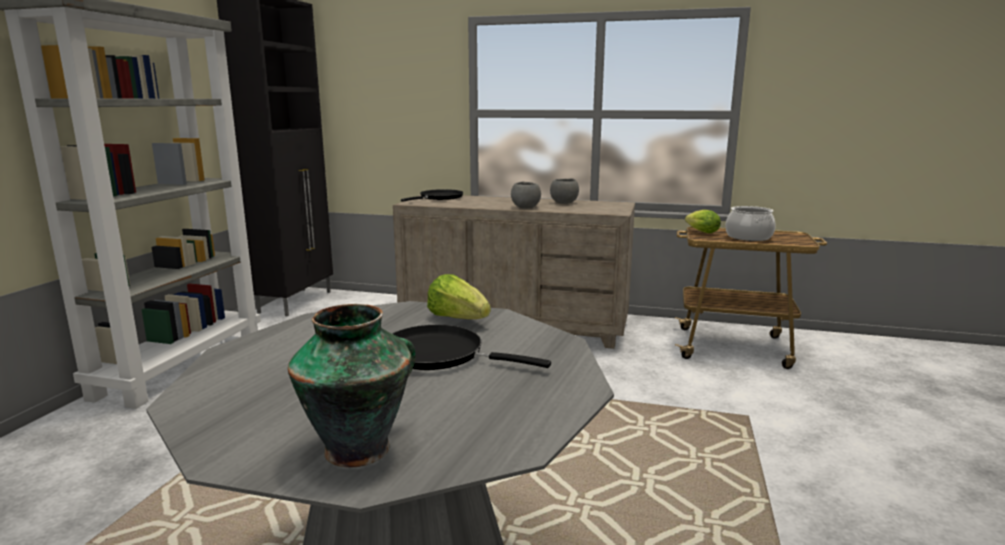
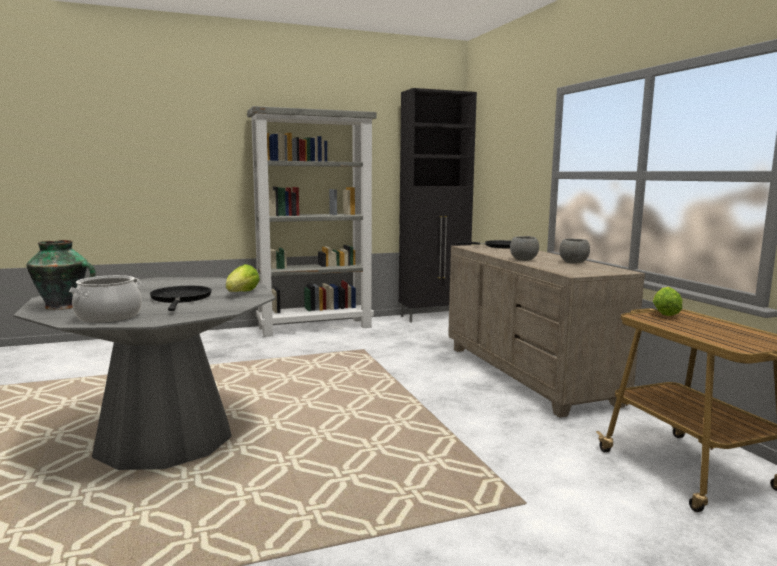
camera: 55 degrees right, 5 degrees down
cooking pot [725,206,776,241] -> cooking pot moved to [69,275,142,323]

